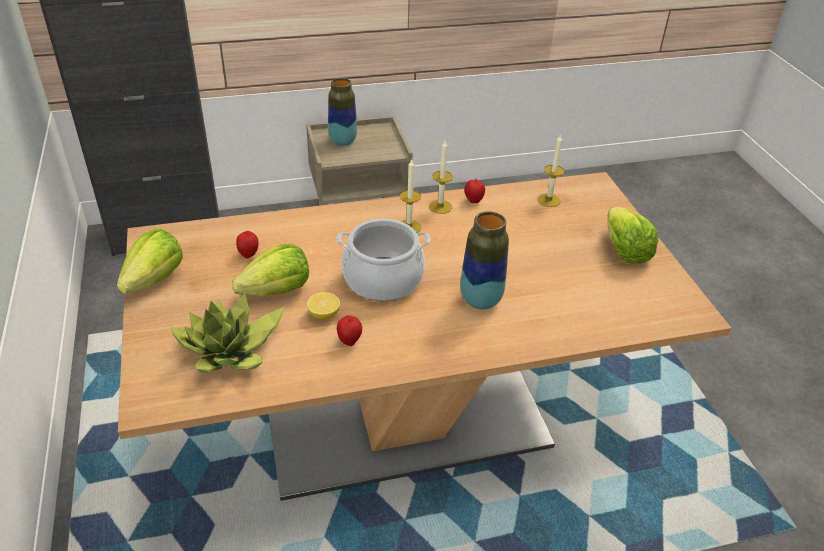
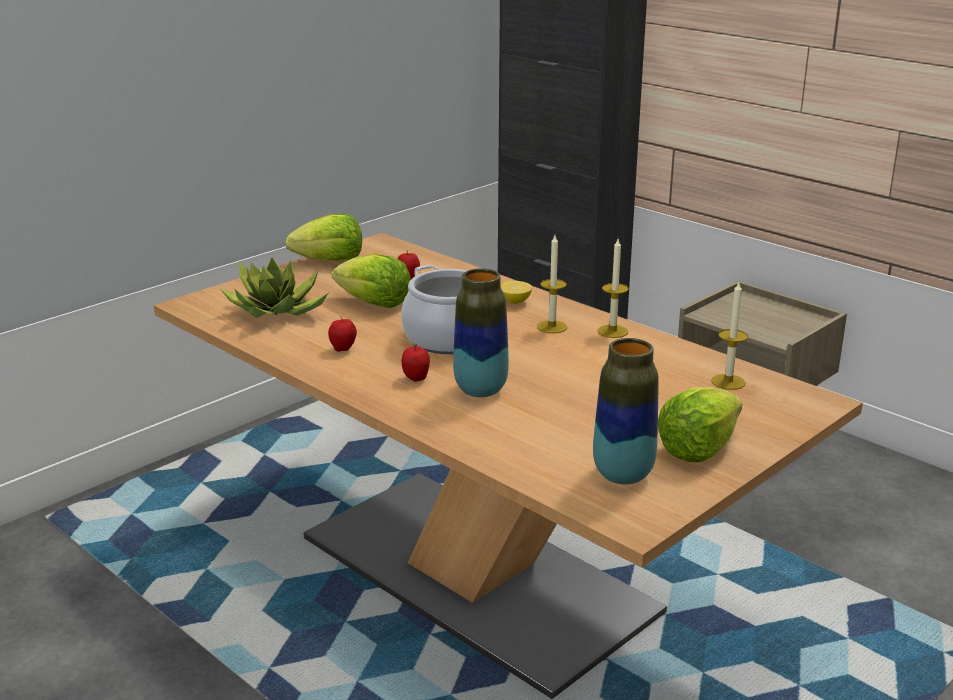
camera: 60 degrees right, 15 degrees down
lemon [307,292,340,320] -> lemon moved to [501,281,532,304]
vase [328,78,357,146] -> vase moved to [593,338,659,484]
apple [464,178,485,203] -> apple moved to [402,344,430,382]

